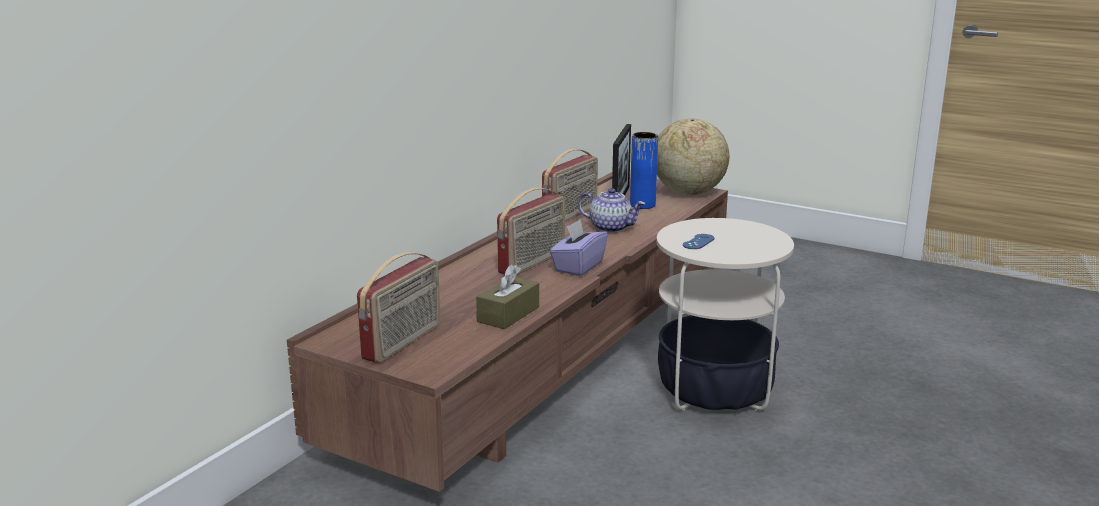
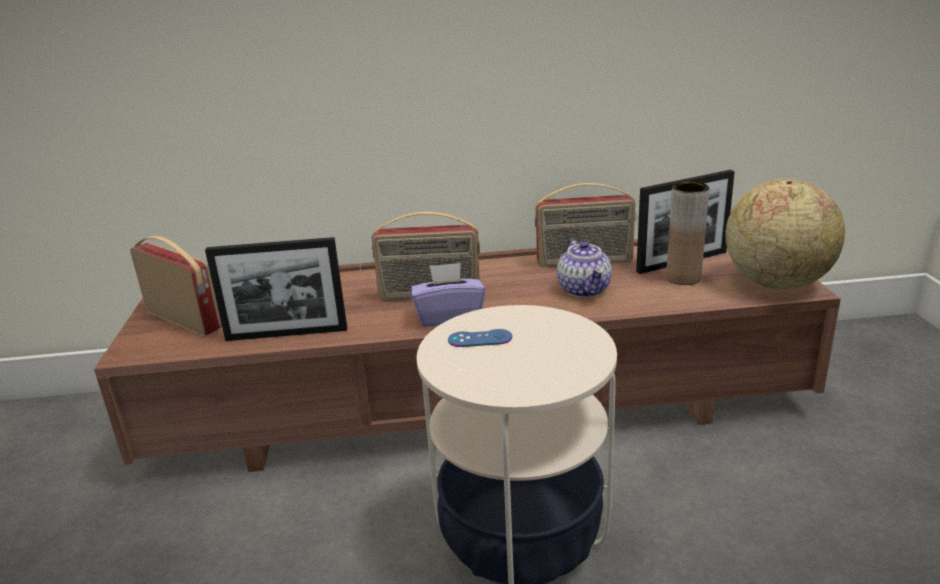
camera: 55 degrees right, 5 degrees up
radio [357,252,441,363] -> radio turned 135 degrees counterclockwise [130,236,221,336]
brown tissue box [476,265,539,329] -> picture frame [205,237,347,341]
blue vase [630,132,658,209] -> brown vase [666,181,709,285]

